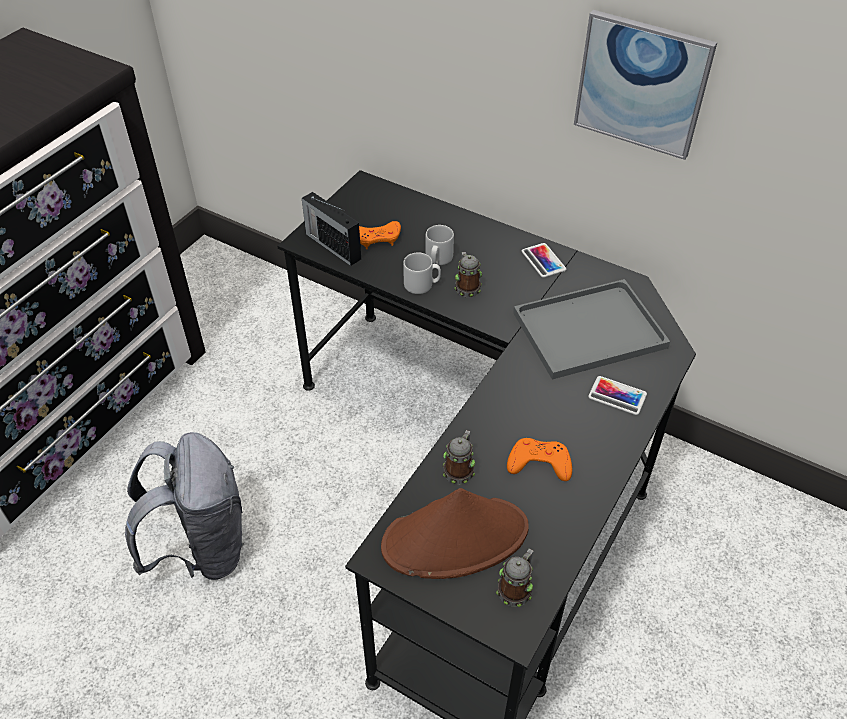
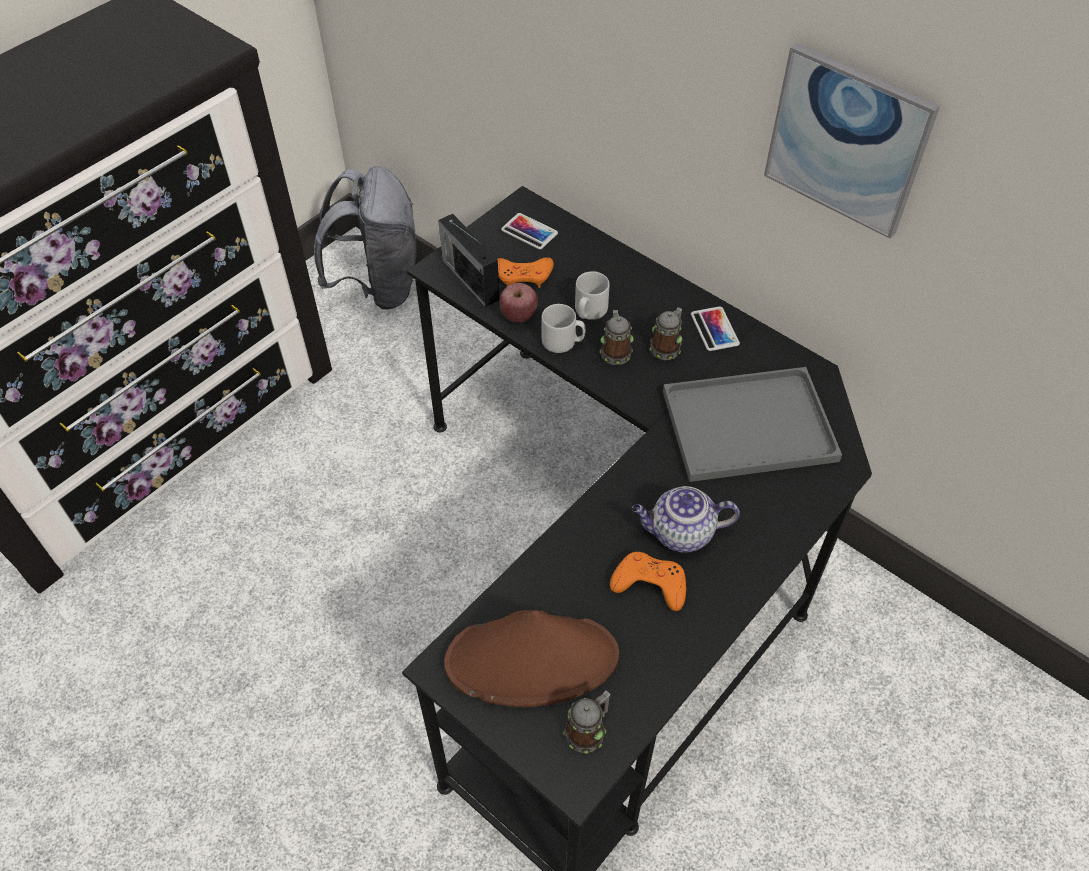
camera: 10 degrees right, 5 degrees up
grey backpack [125,432,244,580] -> grey backpack moved to [314,166,417,310]
mug [443,430,475,485] -> mug moved to [649,307,682,360]
phone [588,376,647,415] -> phone moved to [501,213,558,249]
none -> apple [499,283,538,323]
none -> teapot [632,486,740,553]

